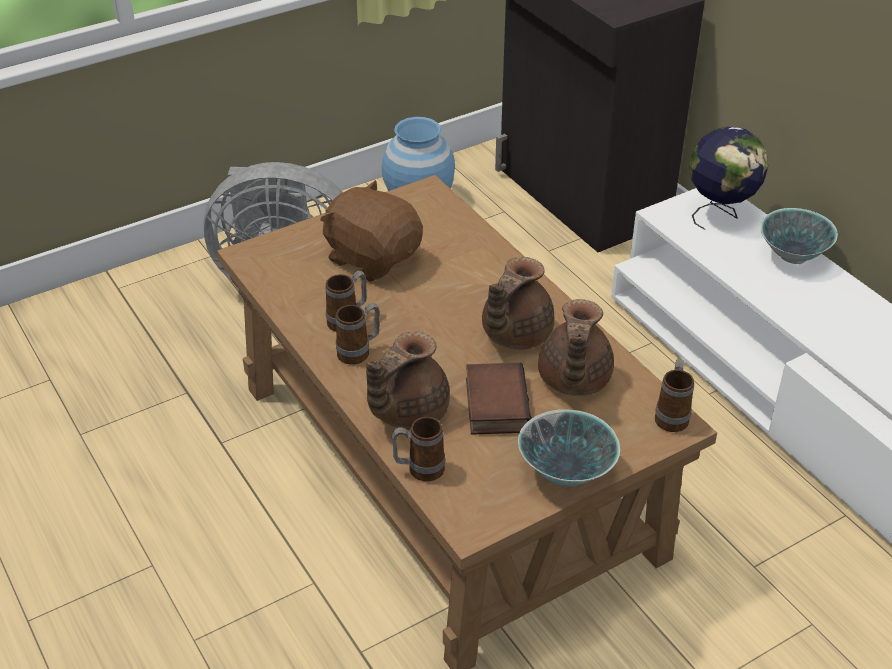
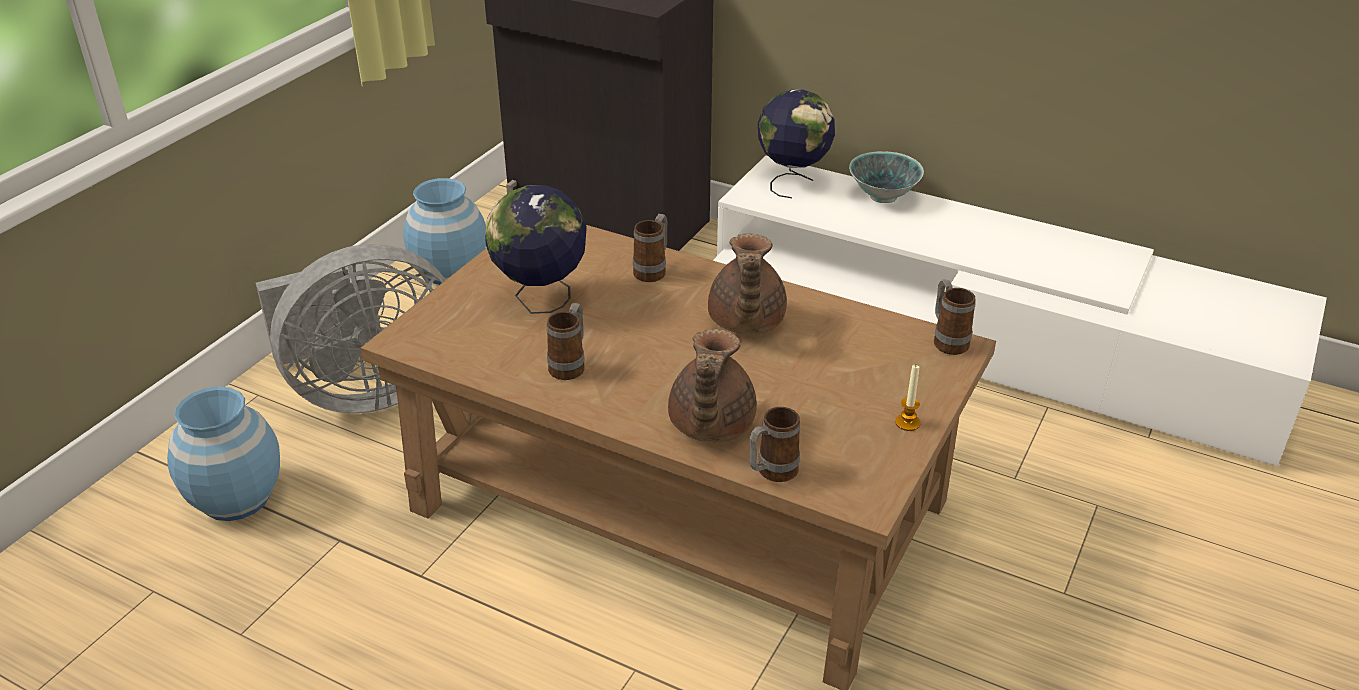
camera: 30 degrees left, 5 degrees down
brown plush toy [320,180,423,282] -> globe [485,185,587,314]
mug [336,303,379,365] -> mug moved to [633,214,668,282]
book [466,363,532,435] -> none
bowl [518,409,620,487] -> candle [895,365,920,431]
brown teapot [538,299,614,396] -> none
none -> blue vase [167,386,280,521]

